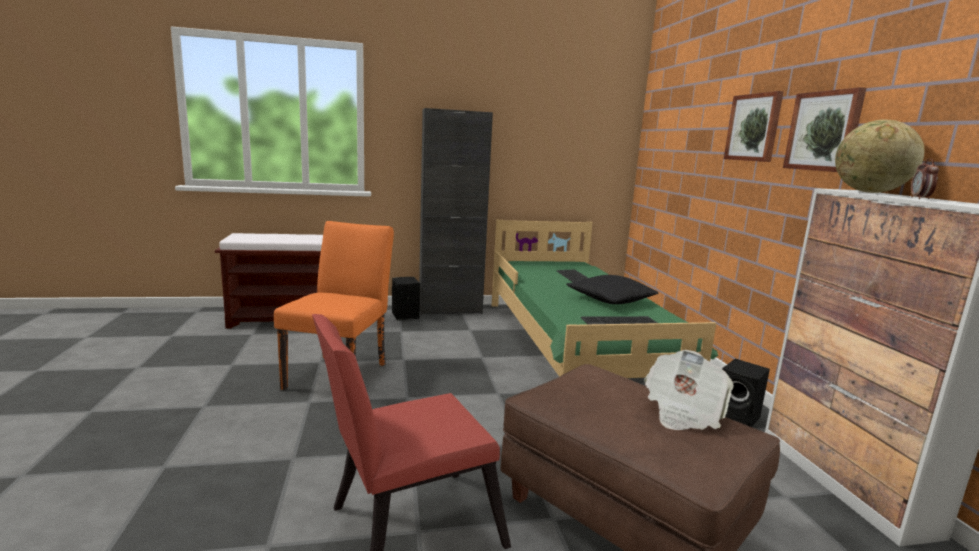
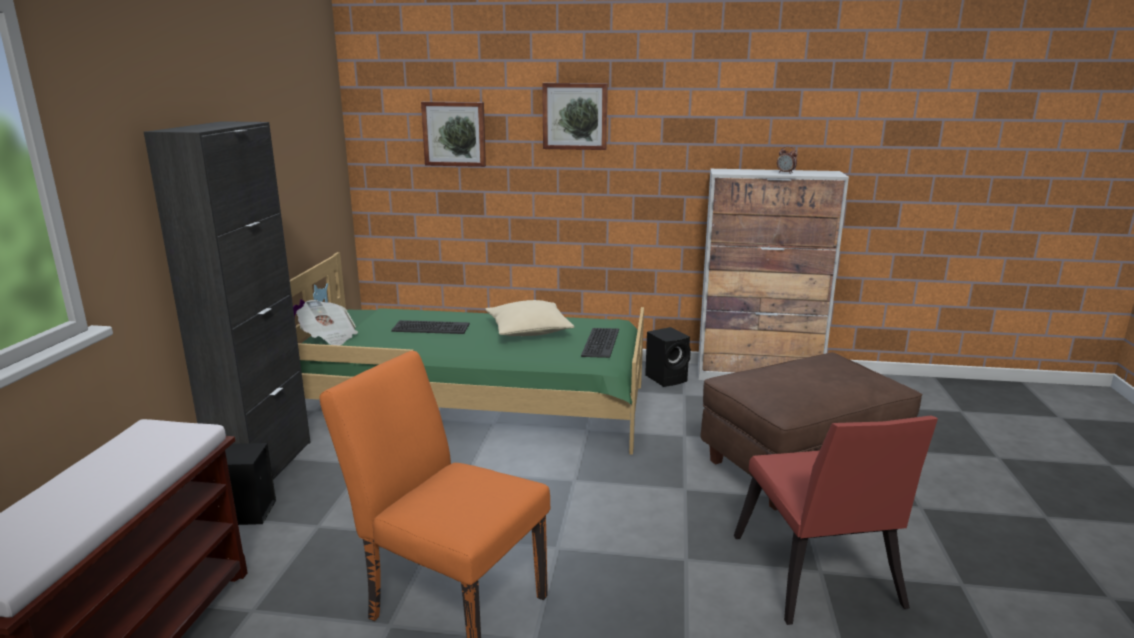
camera: 70 degrees left, 5 degrees up
black pillow [567,275,659,304] -> beige pillow [485,300,574,336]
newspaper [644,350,734,430] -> newspaper moved to [296,300,358,345]
picture [783,87,866,172] -> picture moved to [421,102,486,167]
globe [835,119,924,193] -> none

